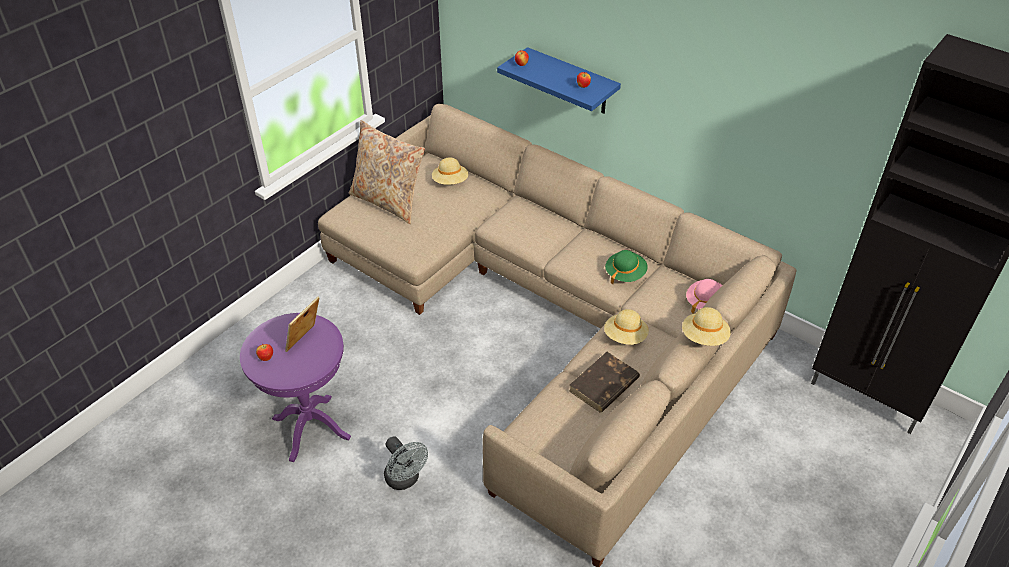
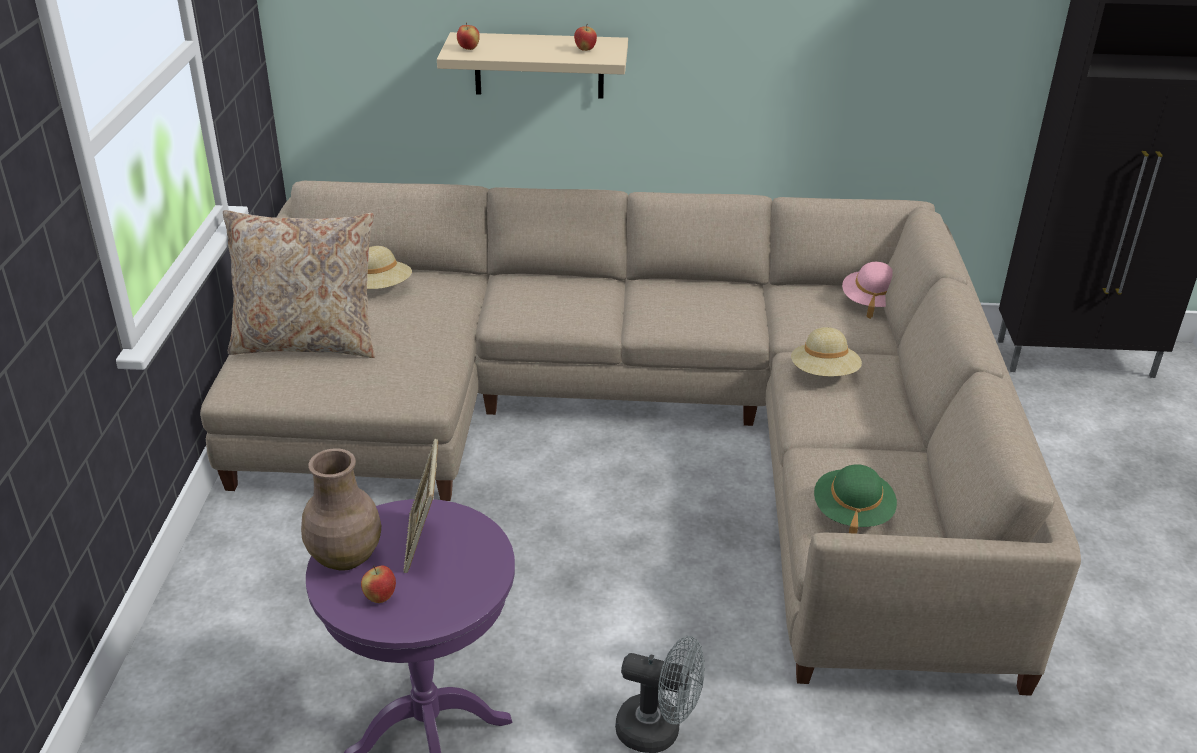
camera: 35 degrees left, 10 degrees down
blue shelf [497,47,621,114] -> beige shelf [437,32,628,99]
brown book [569,352,640,412] -> none
green hat [605,250,648,285] -> green hat moved to [814,464,897,534]
beige hat [682,307,731,346] -> none
none -> brown vase [301,448,381,571]

